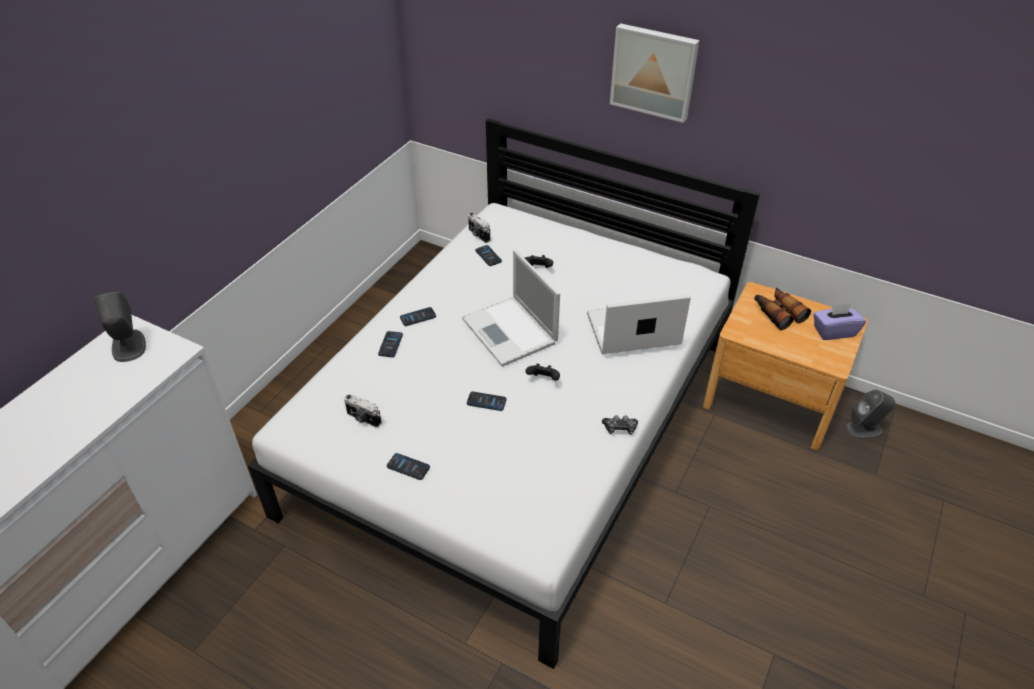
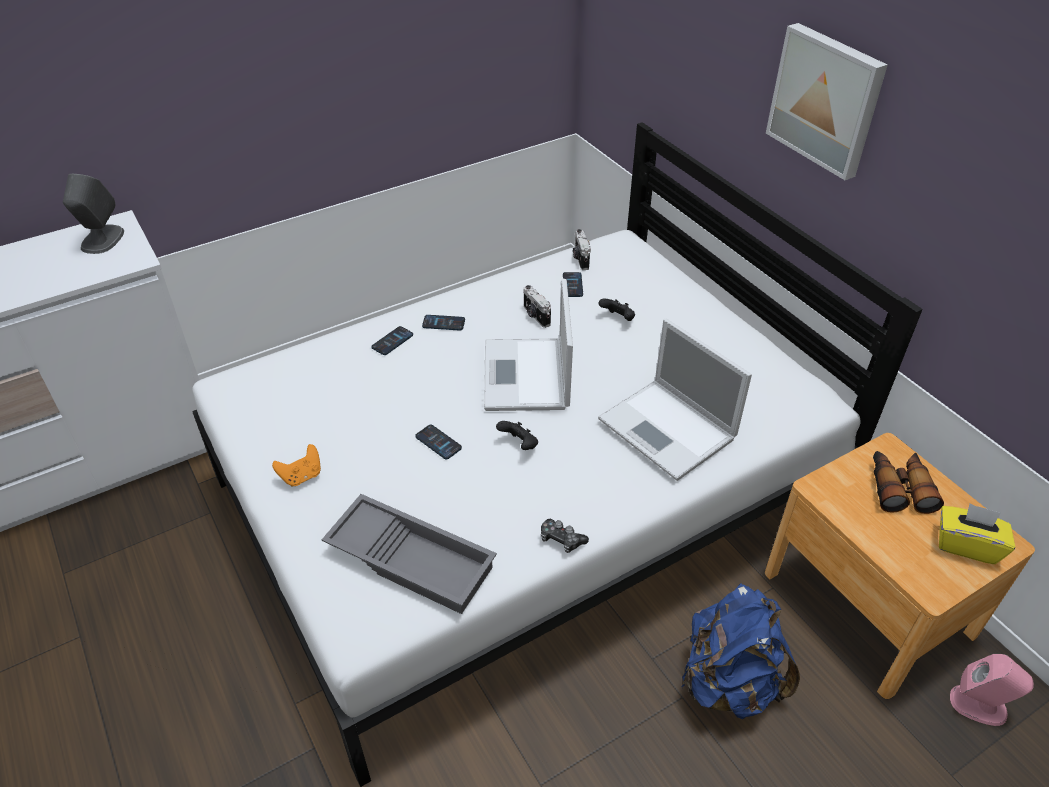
camera: 30 degrees right, 0 degrees up
camera [344,394,382,427] -> camera moved to [523,285,551,328]
phone [387,453,430,480] -> orange game controller [272,444,321,487]
laptop [587,294,691,354] -> laptop turned 150 degrees counterclockwise [598,319,752,481]
purple tissue box [813,303,866,340] -> yellow tissue box [939,503,1015,564]
grey speaker [846,389,896,439] -> pink speaker [950,654,1034,726]
none -> grey tray [322,494,497,614]
none -> blue backpack [681,584,800,719]

